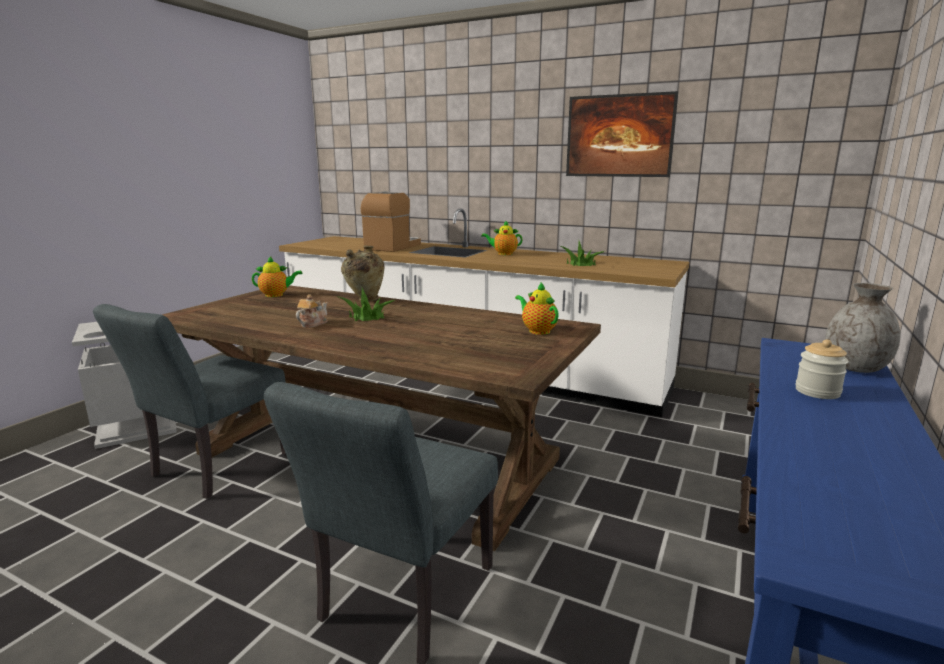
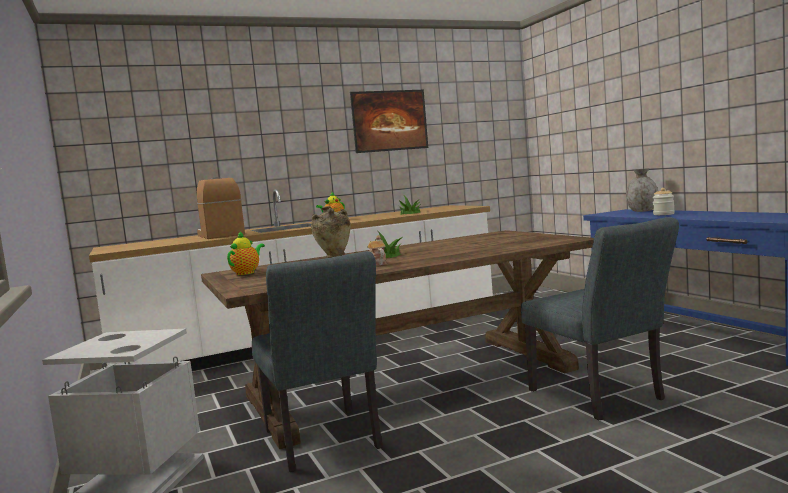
camera: 50 degrees left, 10 degrees down
teapot [515,283,559,335] -> none

